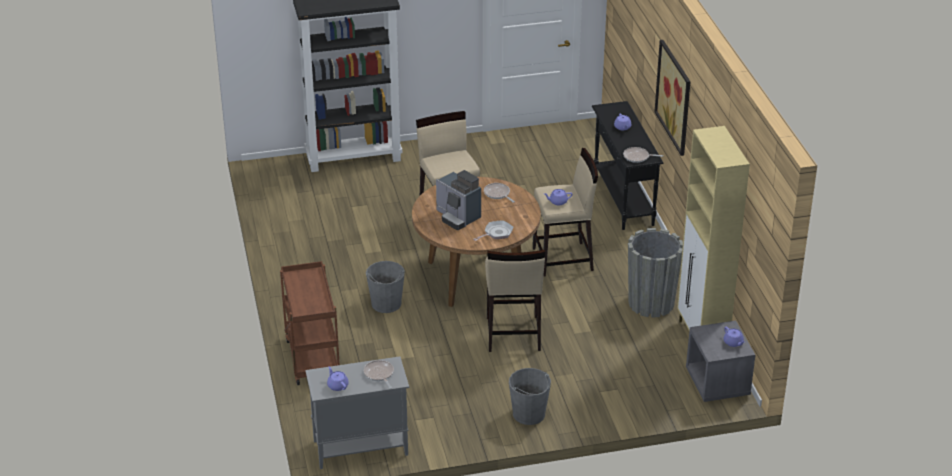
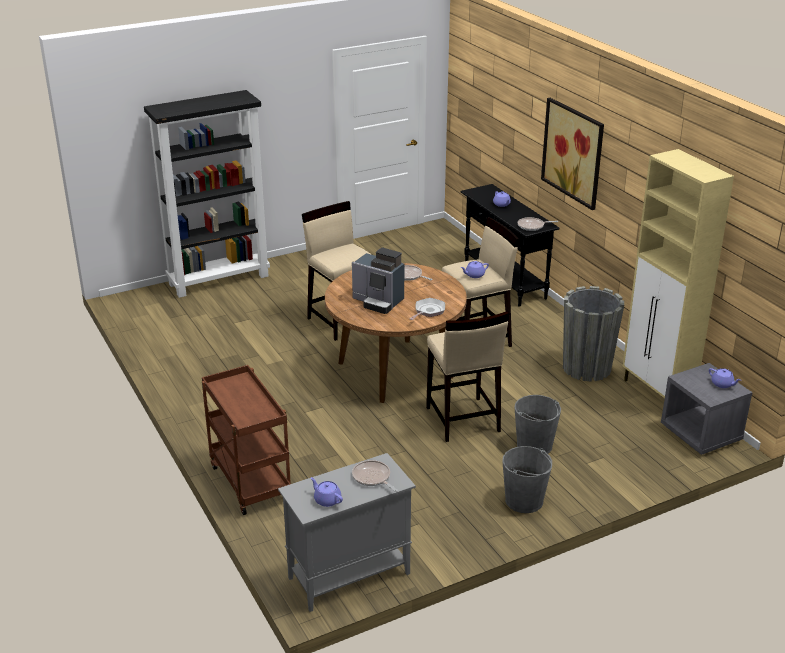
camera: 15 degrees left, 5 degrees down
grey bucket [366,261,405,313] -> grey bucket moved to [514,395,561,454]

